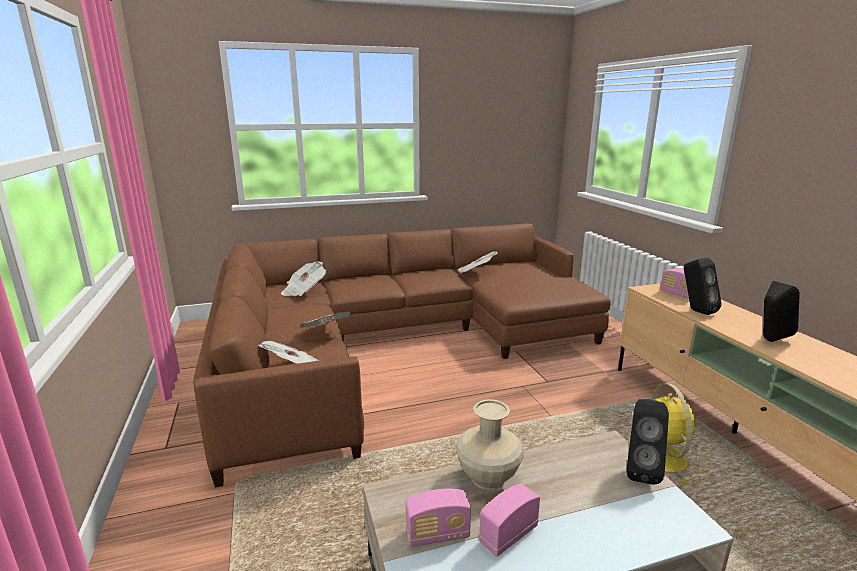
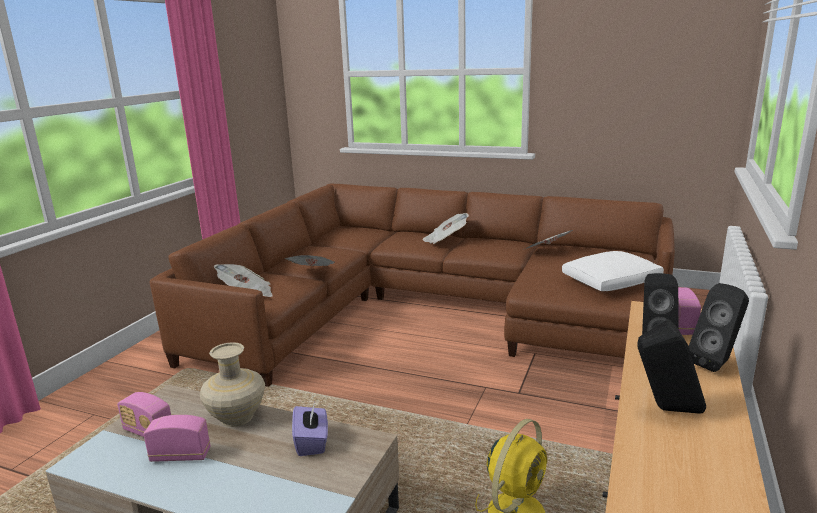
camera: 40 degrees right, 0 degrees up
newspaper [281,261,326,296] -> newspaper moved to [423,213,469,244]
black speaker [627,399,669,485] -> black speaker moved to [689,283,749,372]
none -> purple tissue box [292,402,328,456]
none -> white pillow [562,251,664,291]

